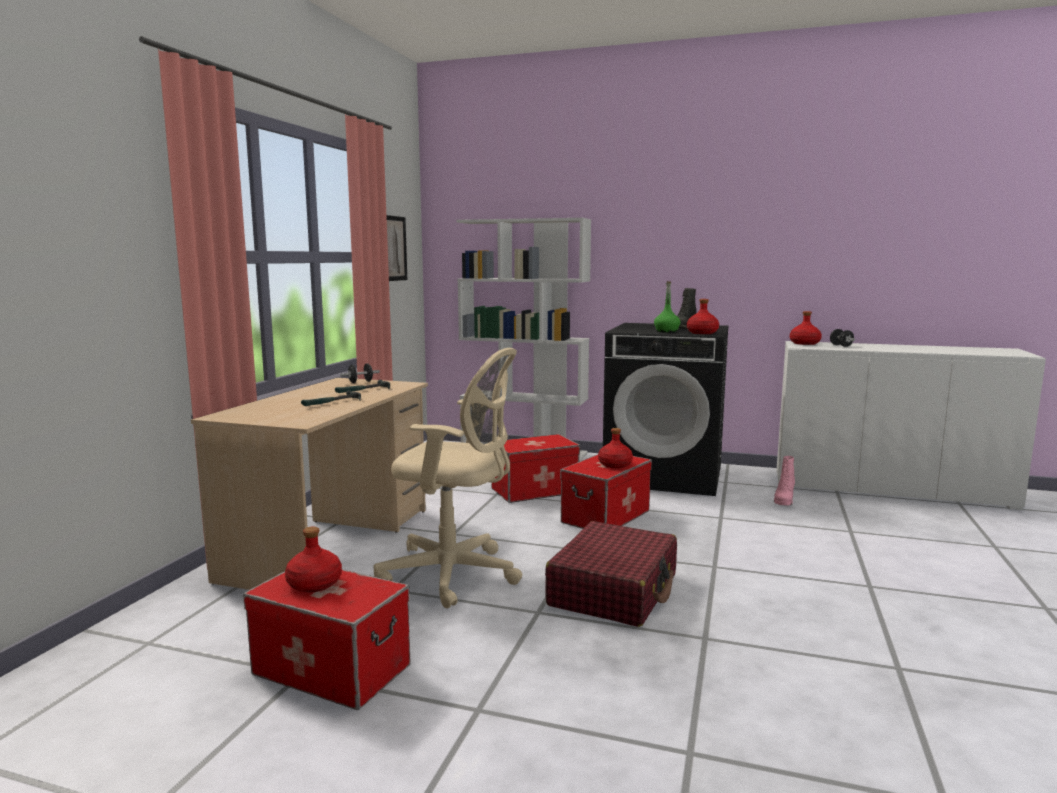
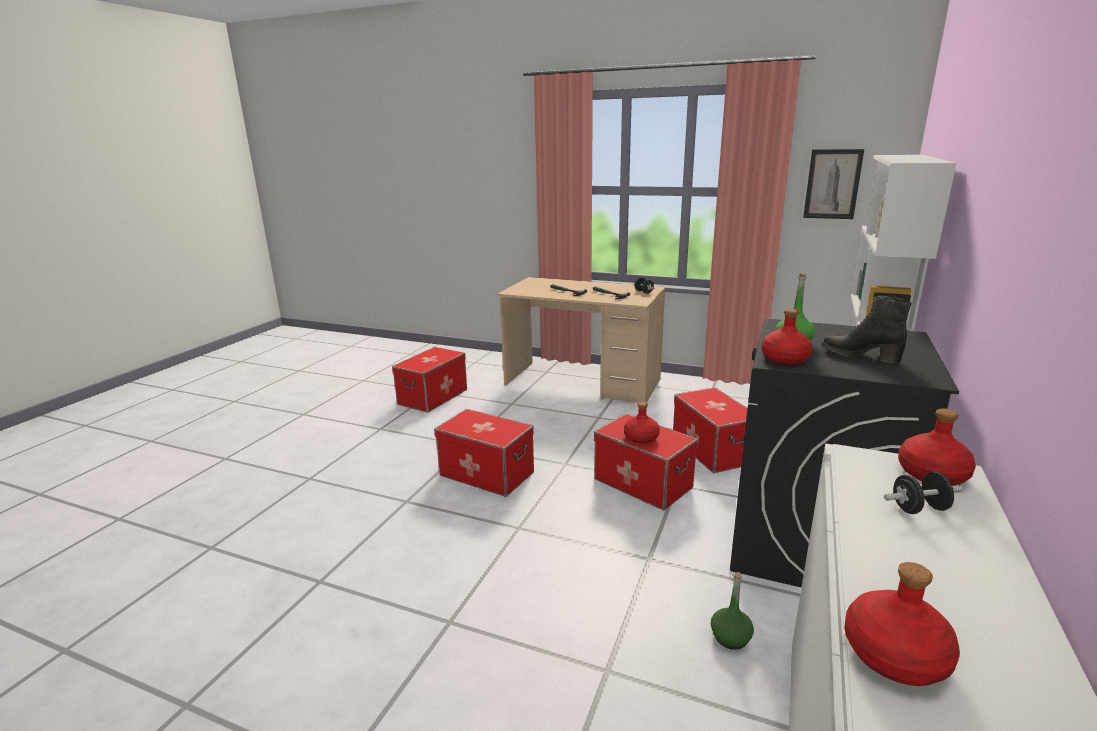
camera: 95 degrees right, 10 degrees up
red bottle [285,526,342,592] -> red bottle moved to [844,562,960,686]
beige office chair [374,348,523,608] -> none
red suitcase [545,521,677,627] -> storage box [434,409,534,497]
pink boot [774,456,795,505] -> green bottle [711,572,754,650]

